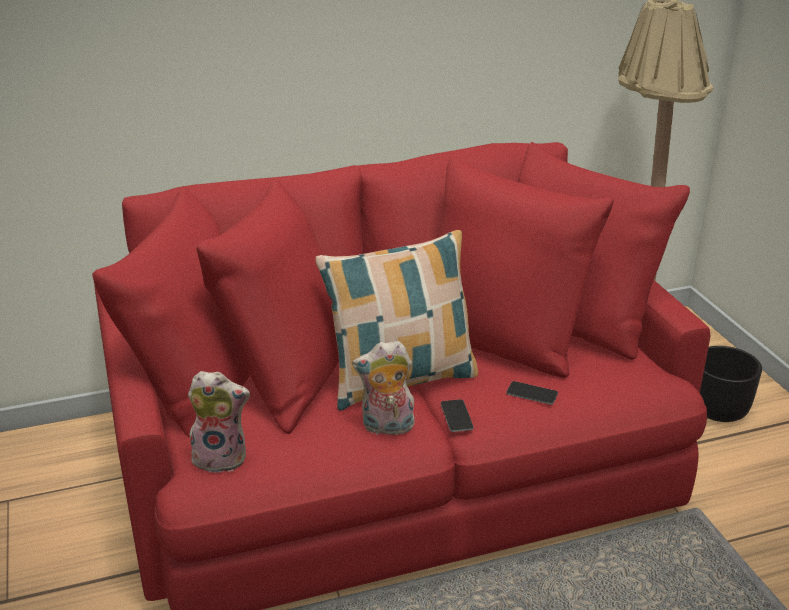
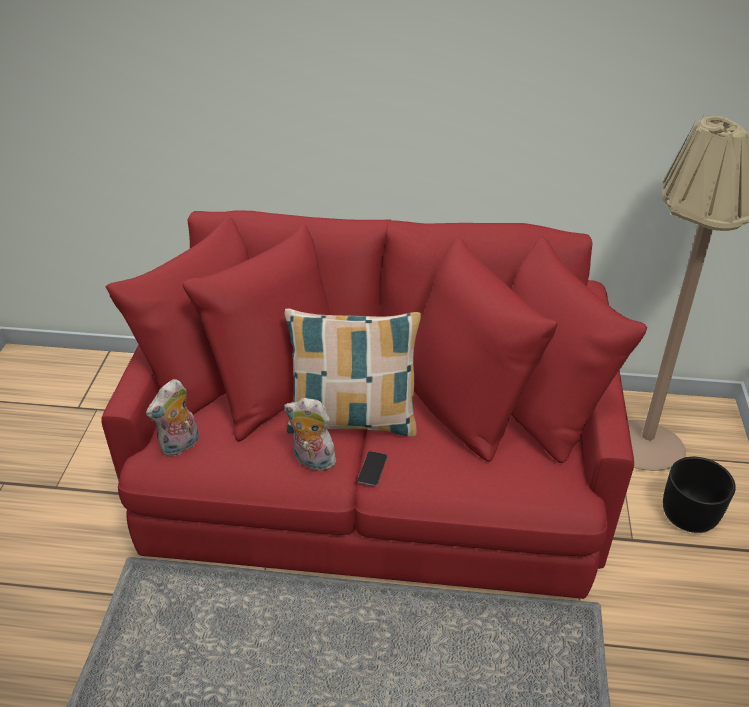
camera: 25 degrees right, 10 degrees up
plush toy [188,371,250,473] -> plush toy turned 105 degrees clockwise [146,379,199,456]
phone [507,381,558,405] -> none

